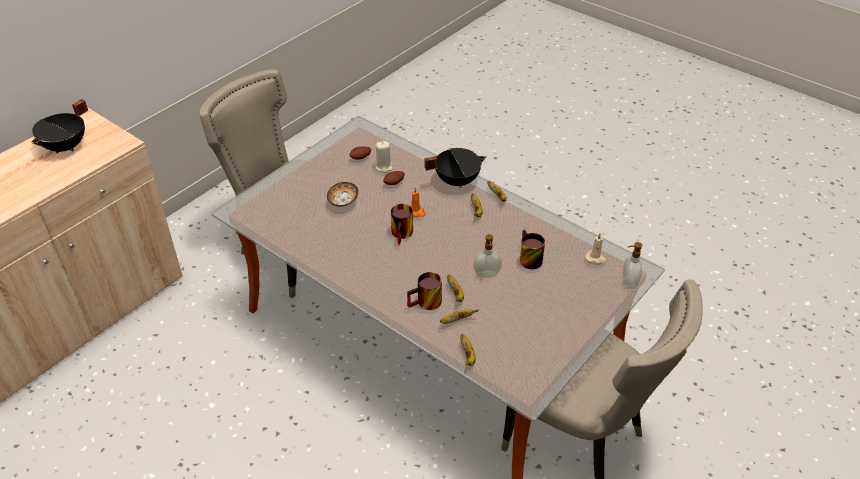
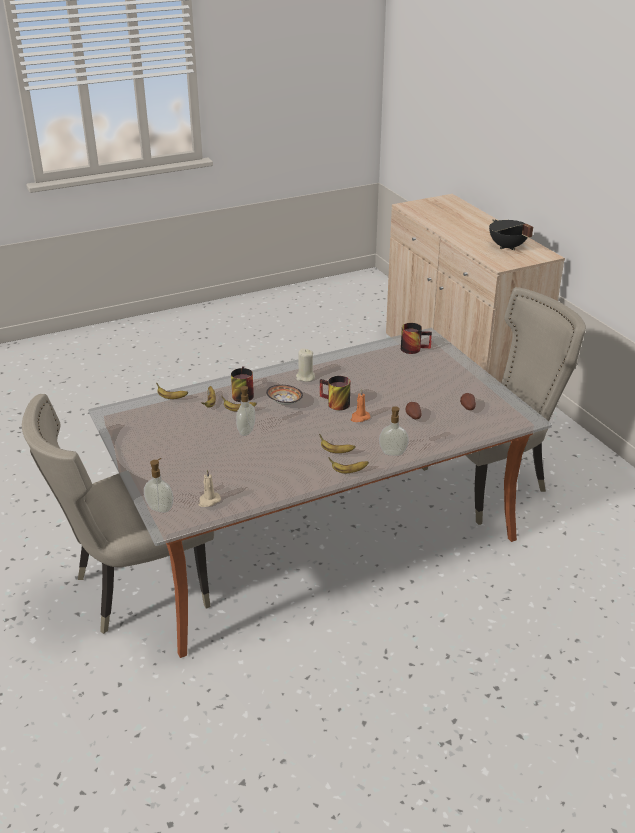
camera: 115 degrees right, 10 degrees down
bowl [327,182,358,207] -> bowl moved to [266,385,303,405]
beige candle [375,141,393,173] -> beige candle moved to [296,349,315,382]
black cooking pot [424,148,486,188] -> soap dispenser [379,406,409,456]
mug [520,229,545,269] -> mug moved to [401,323,432,354]

